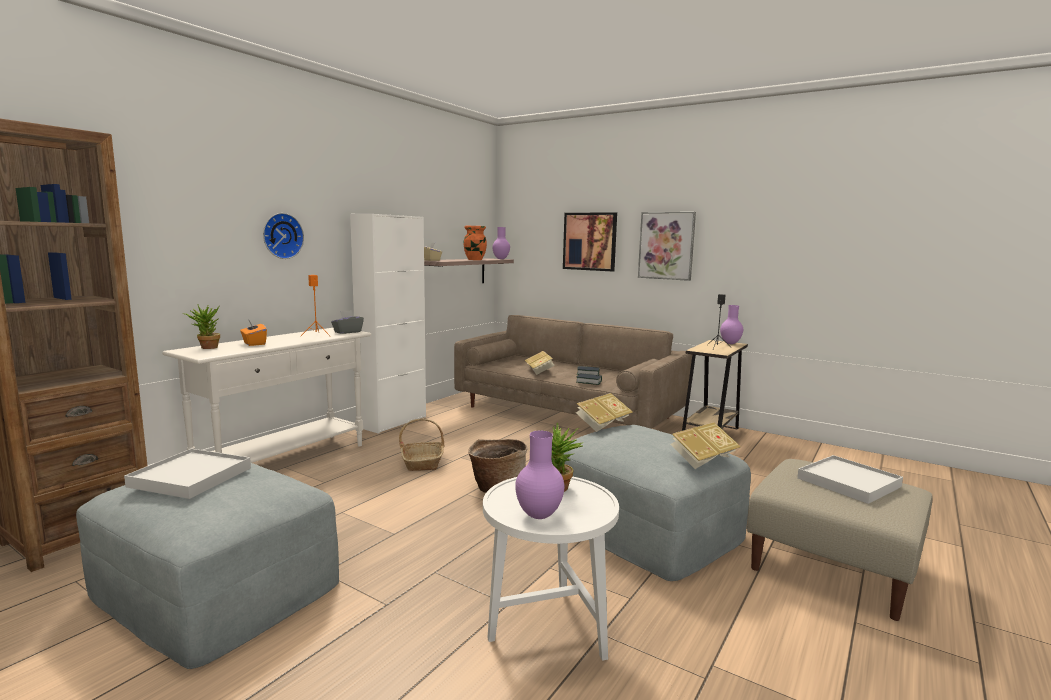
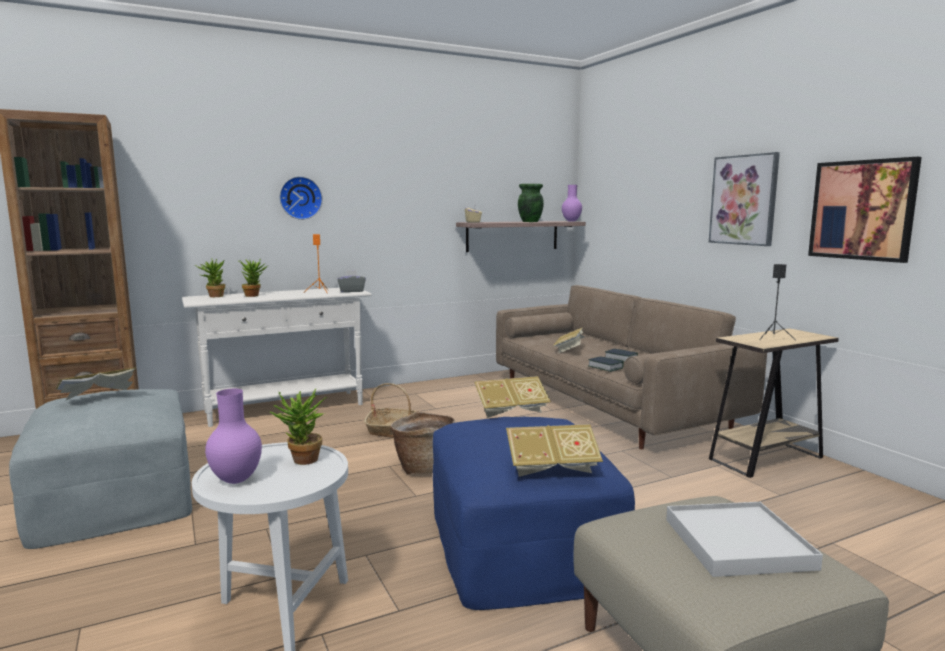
camera: 30 degrees right, 0 degrees up
white tray [124,449,251,499] -> book [56,367,136,401]
orange tissue box [240,319,267,346] -> potted plant [239,259,267,297]
white cabinet [350,214,426,434] -> none
orange vase [463,226,487,260] -> green vase [518,184,544,222]
picture [563,212,617,272] -> picture moved to [808,157,922,263]
grey ottoman [564,425,751,581] -> blue ottoman [433,417,635,610]
purple vase [720,305,743,344] -> none

